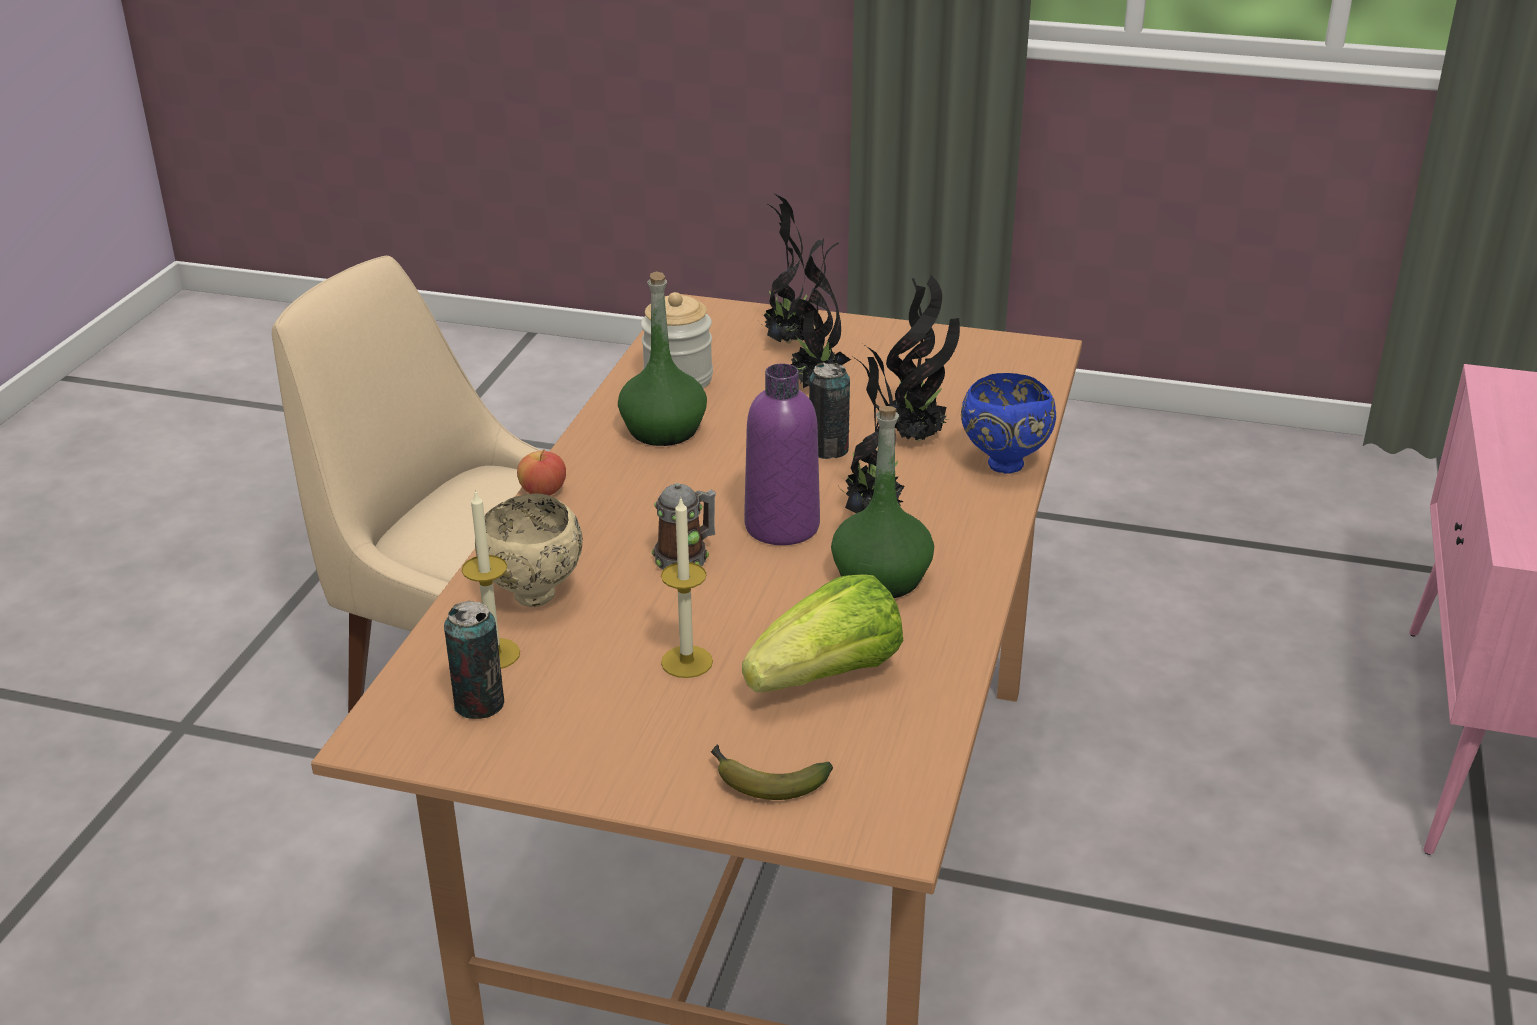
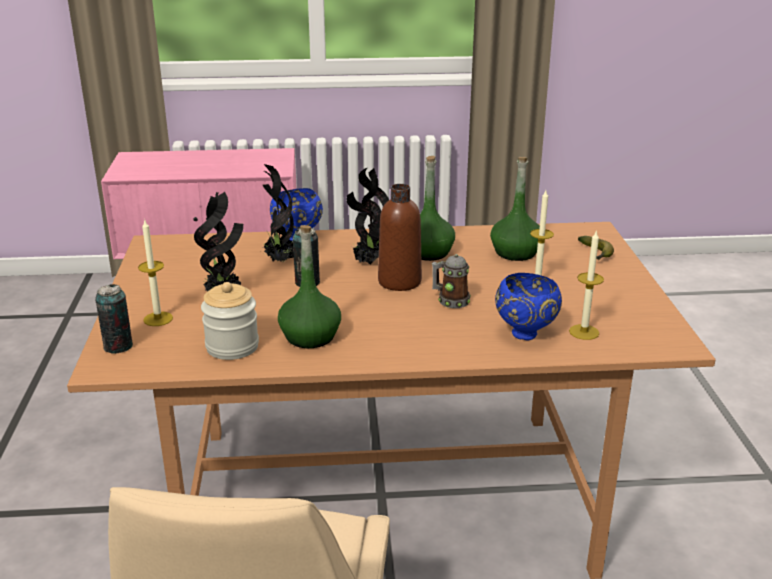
camera: 110 degrees left, 5 degrees down
can [444,601,504,719] -> can moved to [95,284,133,354]
beige bowl [475,493,583,607] -> blue bowl [495,273,562,340]
apple [517,449,566,496] -> none
lettuce [742,574,903,692] -> green bottle [490,157,540,261]
purple bottle [744,364,820,545] -> brown bottle [378,184,422,291]
potted plant [761,194,807,343] -> candle [138,220,173,326]

